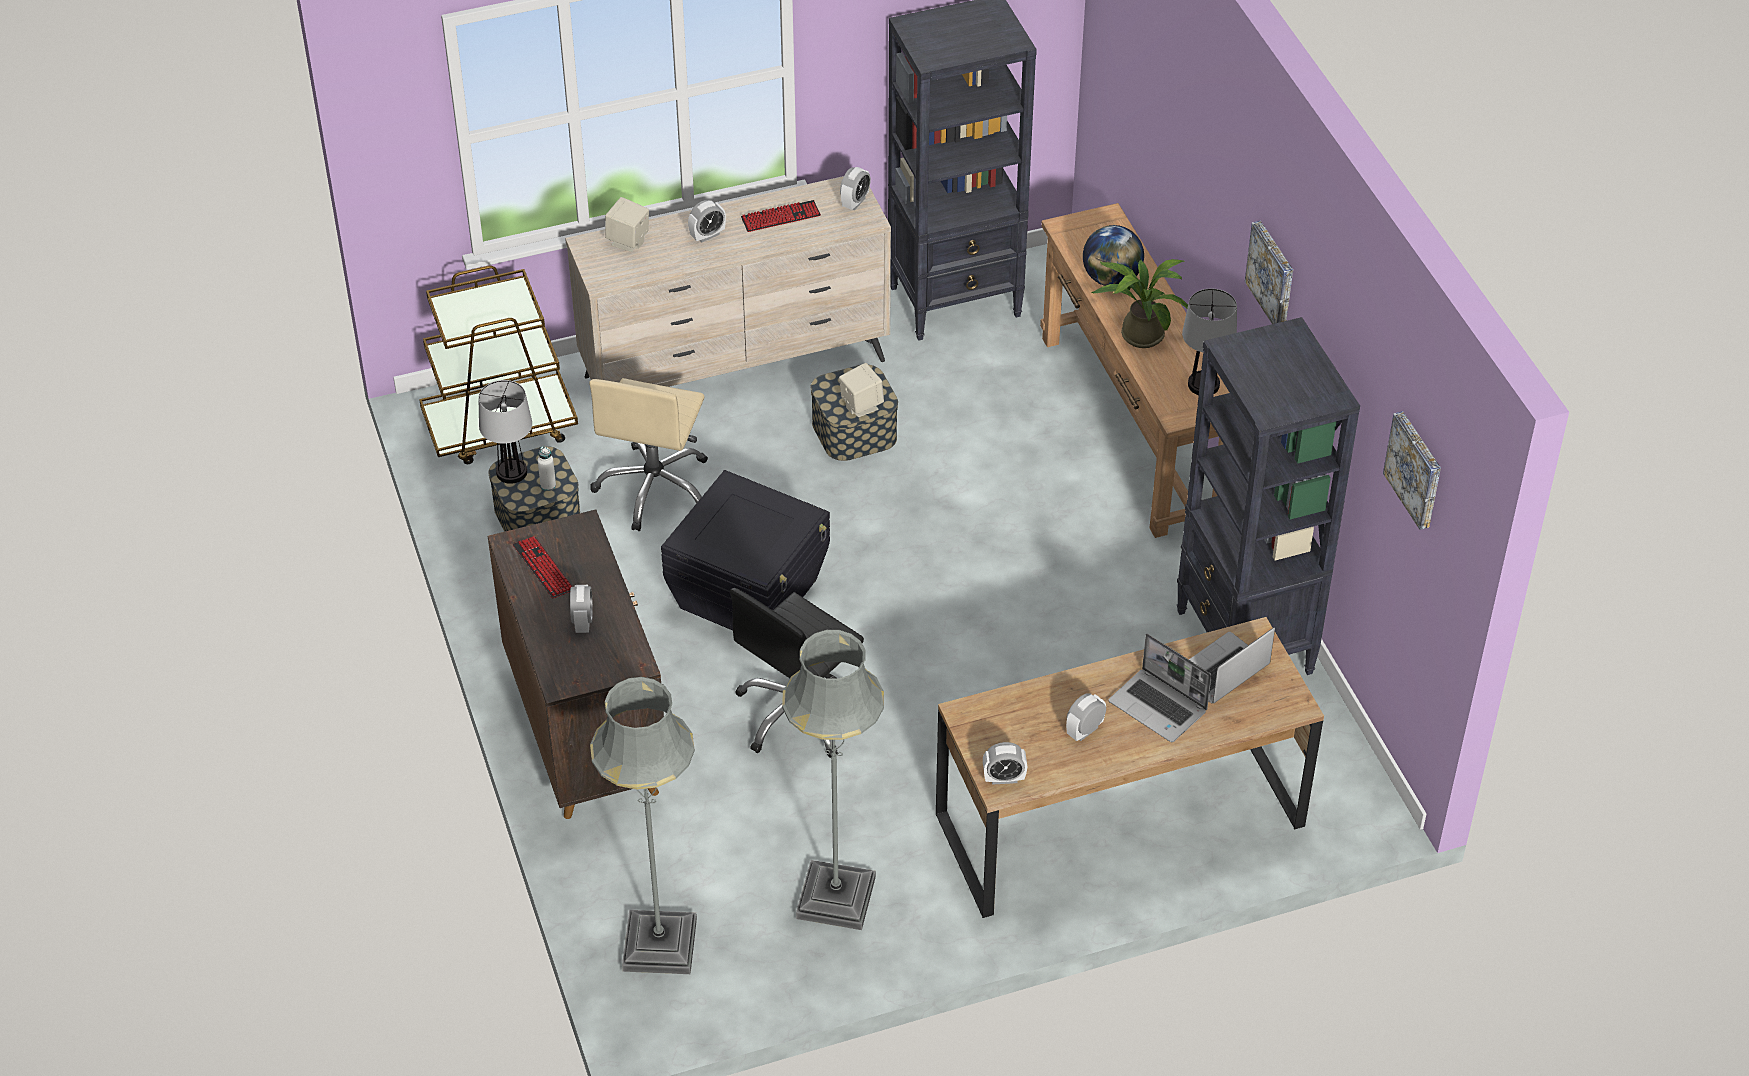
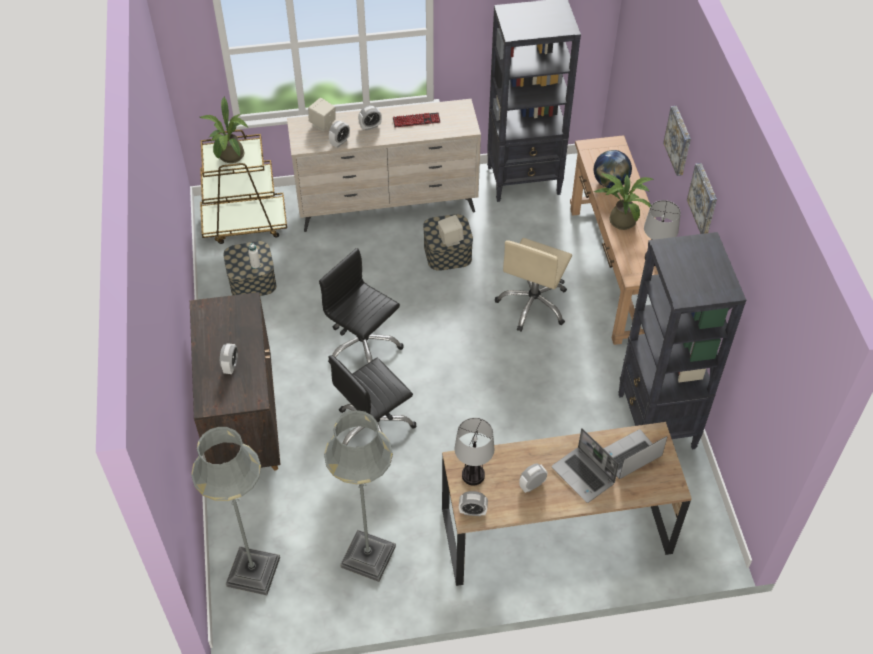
camera: 10 degrees right, 5 degrees up
table lamp [478,380,532,484] -> table lamp moved to [455,418,494,486]
keyboard [513,536,573,598] -> none
beige office chair [589,378,708,531] -> beige office chair moved to [495,238,572,332]
black storage box [661,470,830,630] -> black office chair [319,248,404,363]
alarm clock [840,167,871,210] -> alarm clock moved to [329,121,350,147]
picture [1383,411,1441,530] -> picture moved to [663,106,691,176]
none -> potted plant [200,97,248,163]

